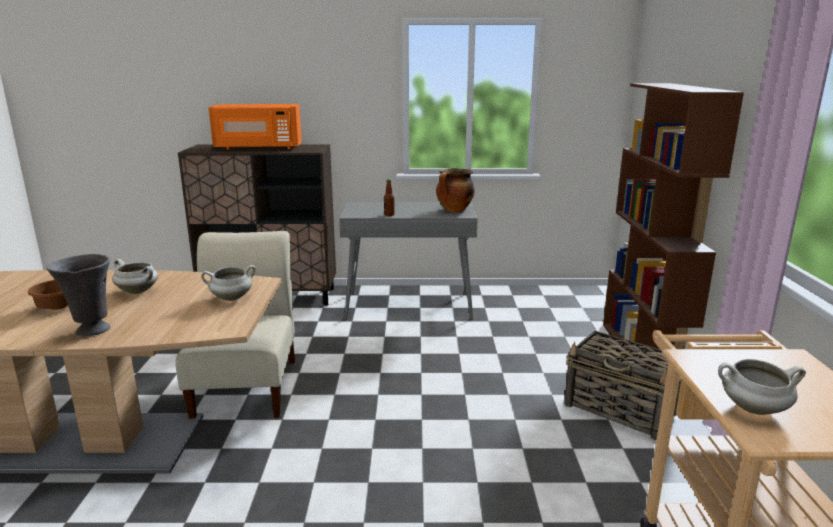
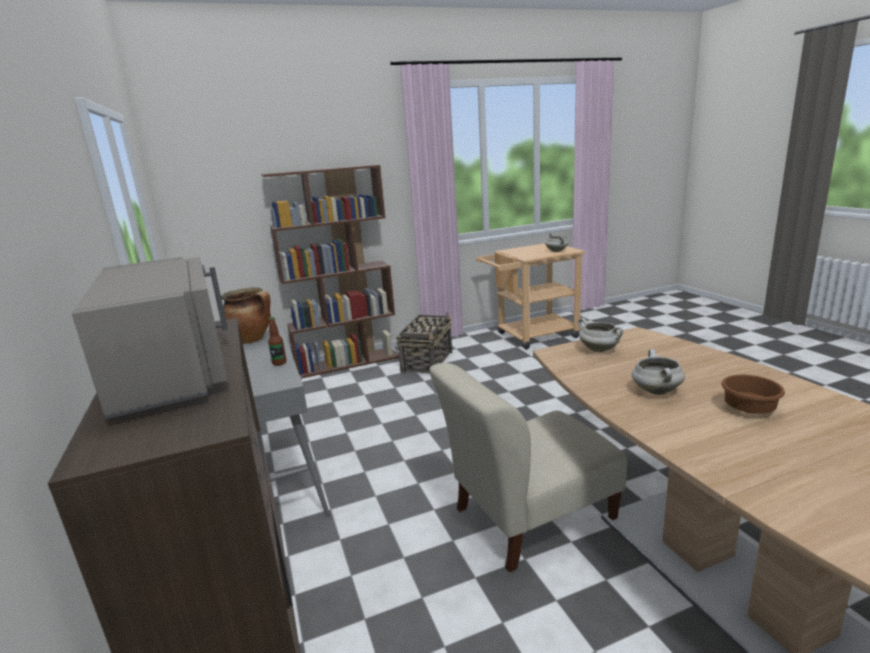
camera: 110 degrees left, 0 degrees up
grey vase [46,254,110,336] -> none
orange microwave [209,104,302,150] -> grey microwave [72,257,228,419]

